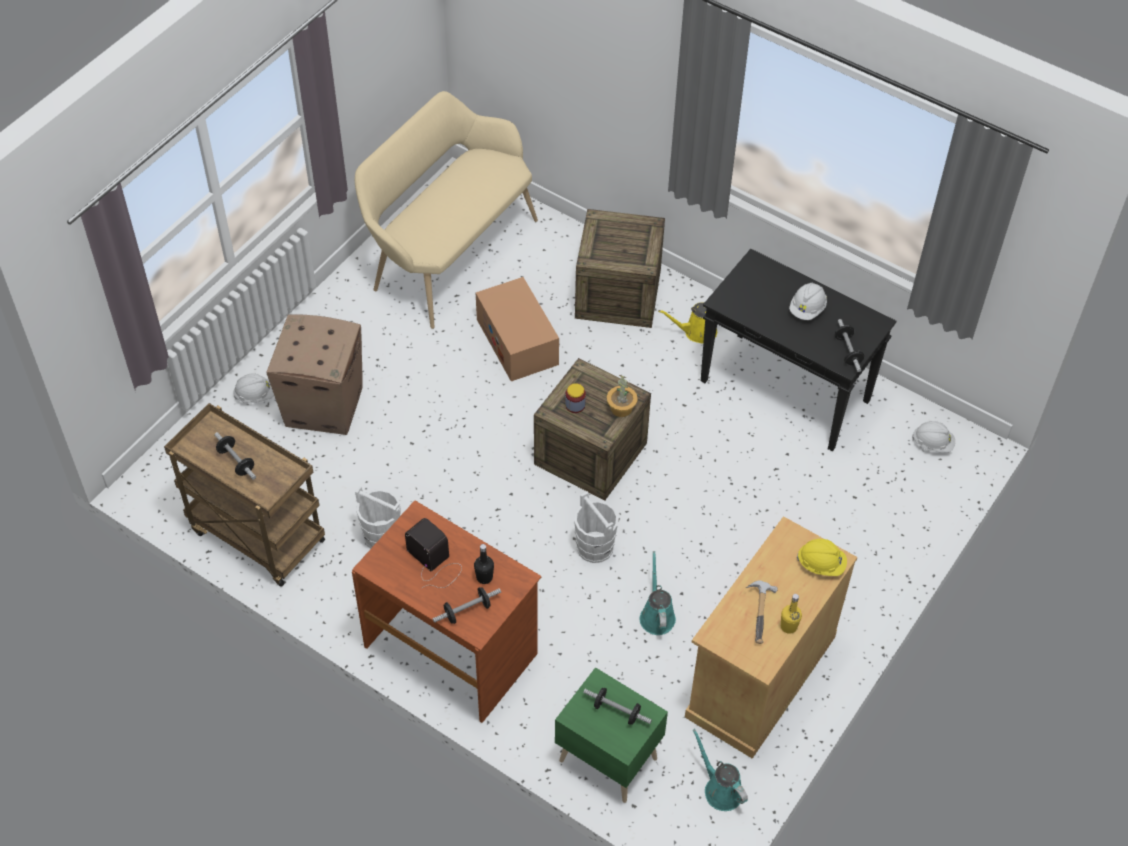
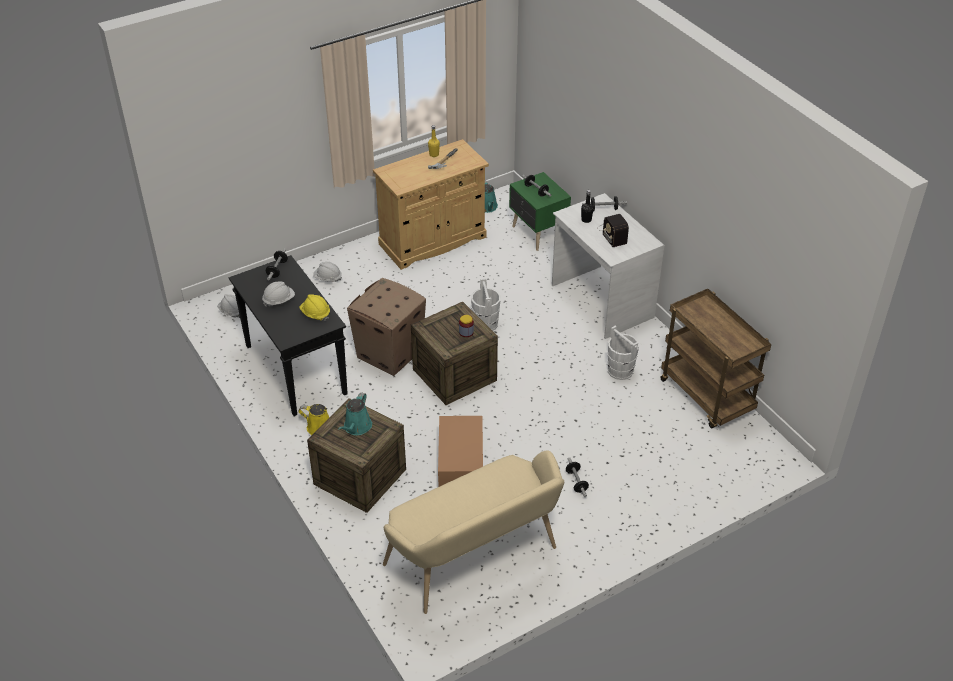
camera: 155 degrees left, 10 degrees down
dumbbell [214,432,256,480] -> dumbbell moved to [566,458,589,497]
white hard hat [233,373,274,403] -> white hard hat moved to [313,262,342,282]
cardboard box [266,314,363,435] -> cardboard box moved to [347,278,426,376]
brown desk [352,500,541,723] -> white desk [552,193,664,339]
potted plant [607,375,638,417] -> none
turquoise watering can [640,551,676,635] -> turquoise watering can moved to [338,392,372,435]
yellow hard hat [797,539,847,576] -> yellow hard hat moved to [299,294,330,321]

